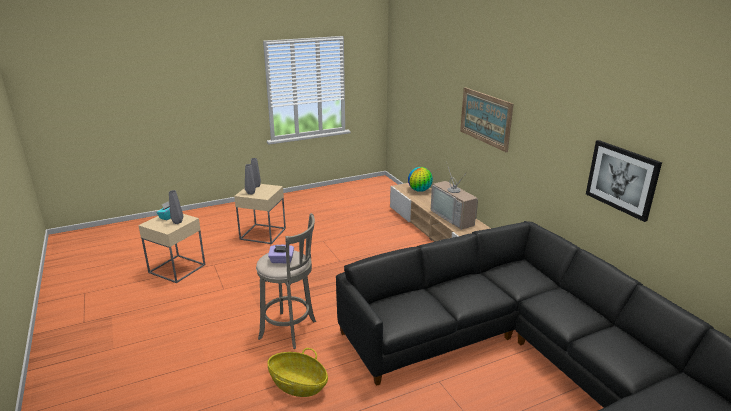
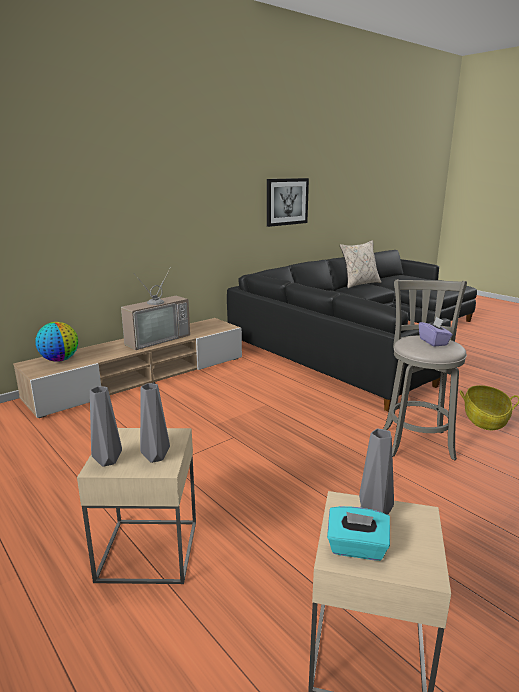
camera: 105 degrees left, 5 degrees down
picture [460,87,514,152] -> none
none -> beige pillow [340,240,381,288]

